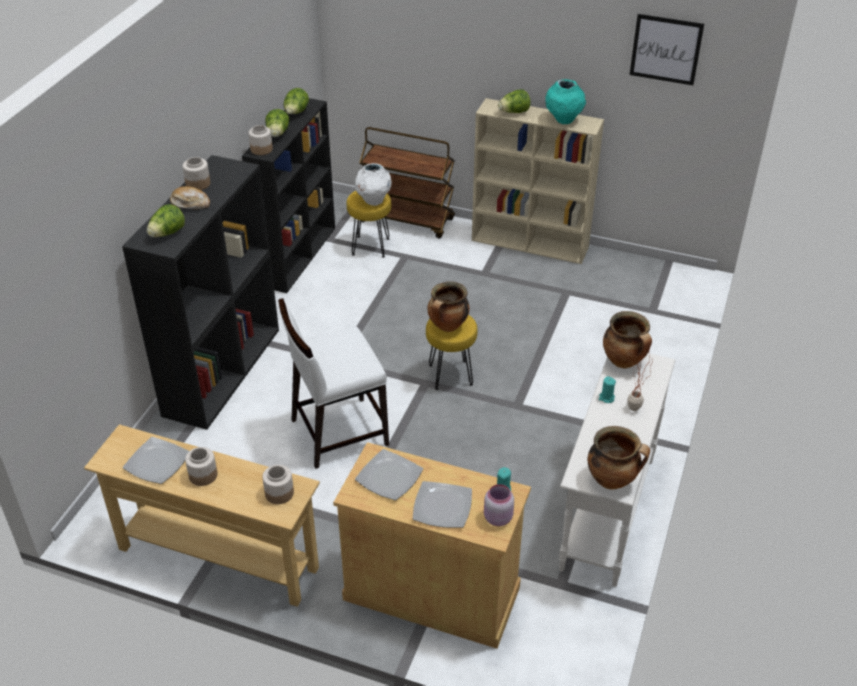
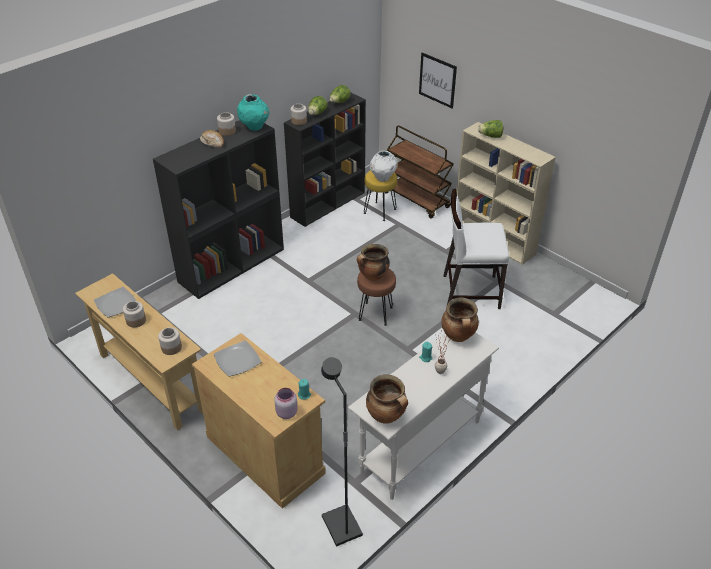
camera: 25 degrees right, 0 degrees up
lettuce [147,204,185,238] -> none
white chair [278,298,389,469] -> white chair moved to [443,189,509,309]
plate [413,481,472,528] -> none
yellow stool [426,315,478,390] -> brown stool [357,269,396,326]
turquoise vase [545,79,586,124] -> turquoise vase moved to [237,94,269,131]
picture [630,14,704,85] -> picture moved to [419,52,457,109]
none -> black floor lamp [321,357,363,546]

